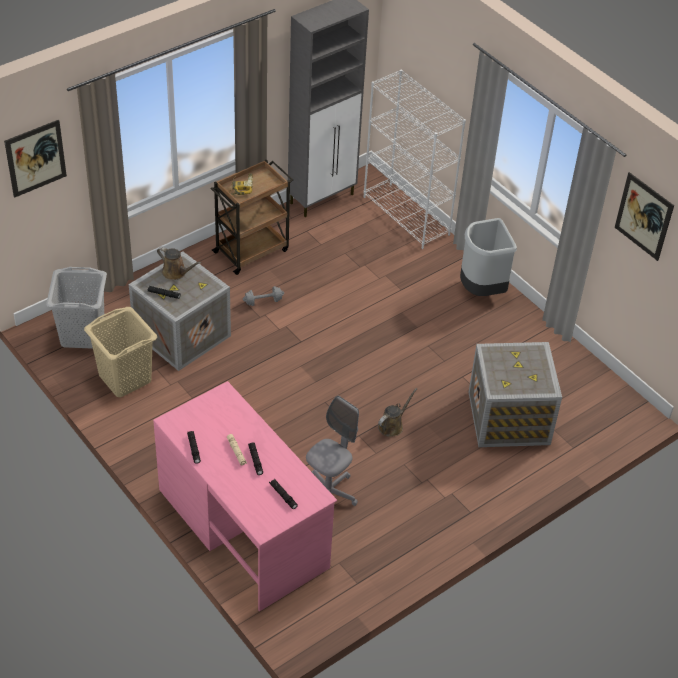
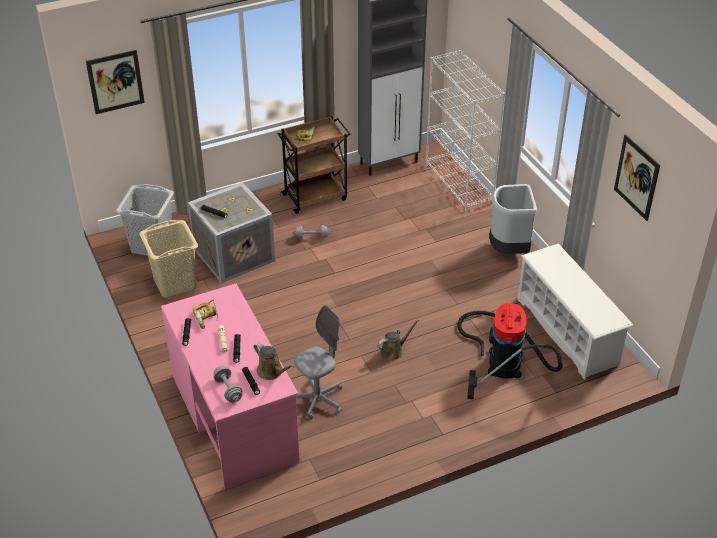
camera: 15 degrees right, 5 degrees down
brown watering can [157,247,202,280] -> brown watering can moved to [254,342,294,380]
crate [468,342,562,447] -> vacuum cleaner [458,303,563,399]
none -> power drill [193,299,218,329]
none -> grey dumbbell [214,366,242,403]
none -> white shoe rack [517,244,633,380]

